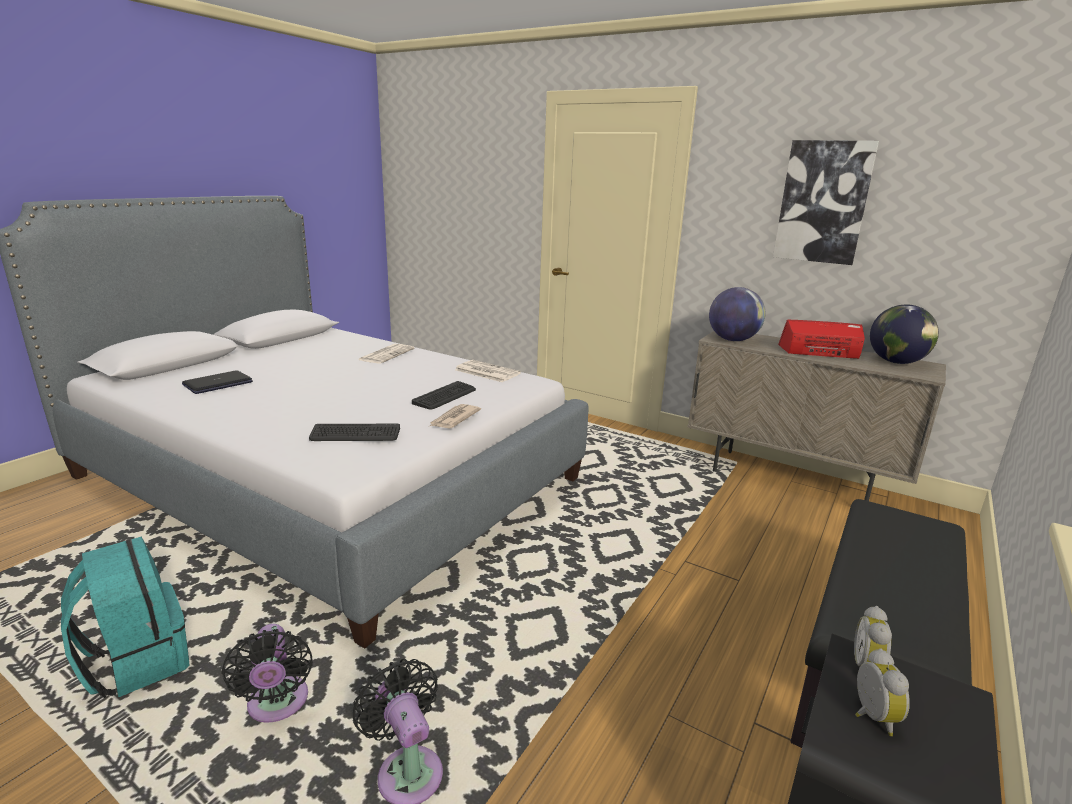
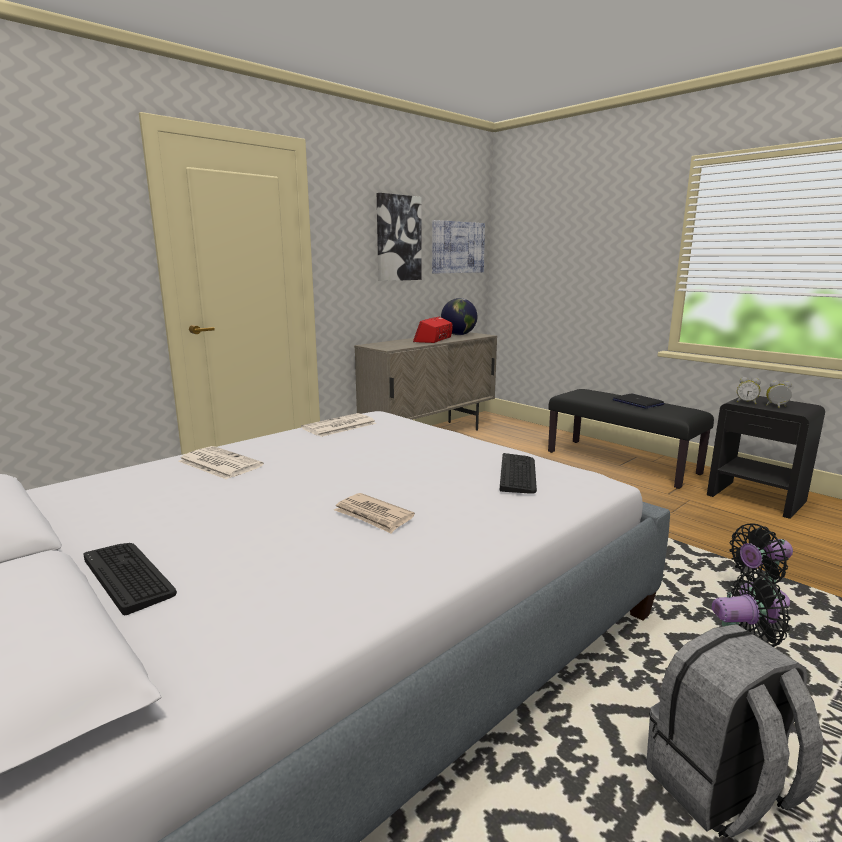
camera: 75 degrees left, 5 degrees down
turquoise backpack [61,537,190,698] -> grey backpack [646,624,823,837]
laptop [182,370,253,394] -> laptop moved to [613,394,664,409]
keyboard [412,381,476,410] -> keyboard moved to [83,543,177,615]
newspaper [430,404,481,429] -> newspaper moved to [334,493,415,534]
globe [709,287,765,341] -> none
none -> picture [432,220,485,273]

